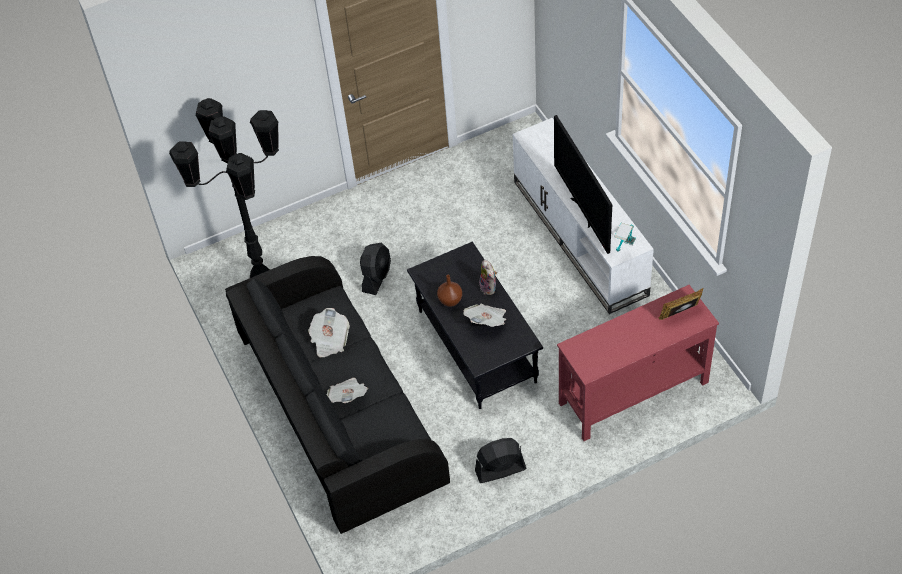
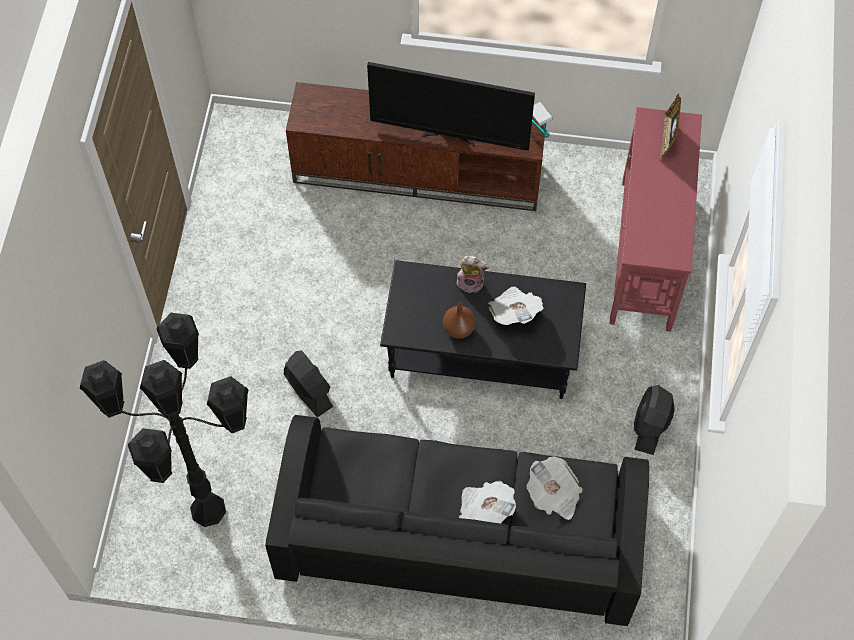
camera: 60 degrees left, 10 degrees up
newspaper [308,308,350,358] -> newspaper moved to [527,457,583,520]
white tv stand [513,118,654,314] -> brown tv stand [286,82,548,211]

